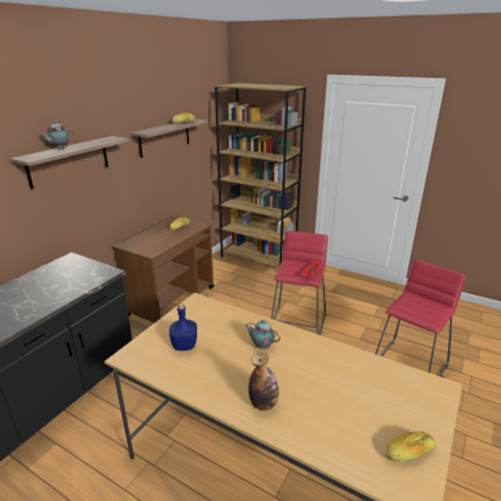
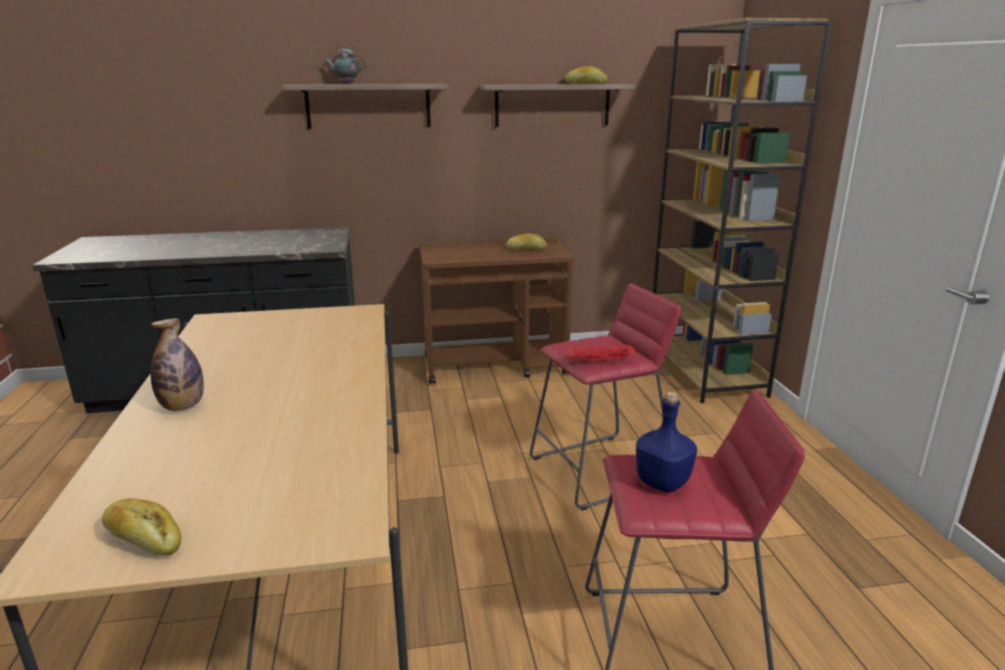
camera: 50 degrees right, 5 degrees down
blue bottle [169,303,197,351] -> blue bottle moved to [636,392,697,492]
teapot [245,319,280,349] -> none

